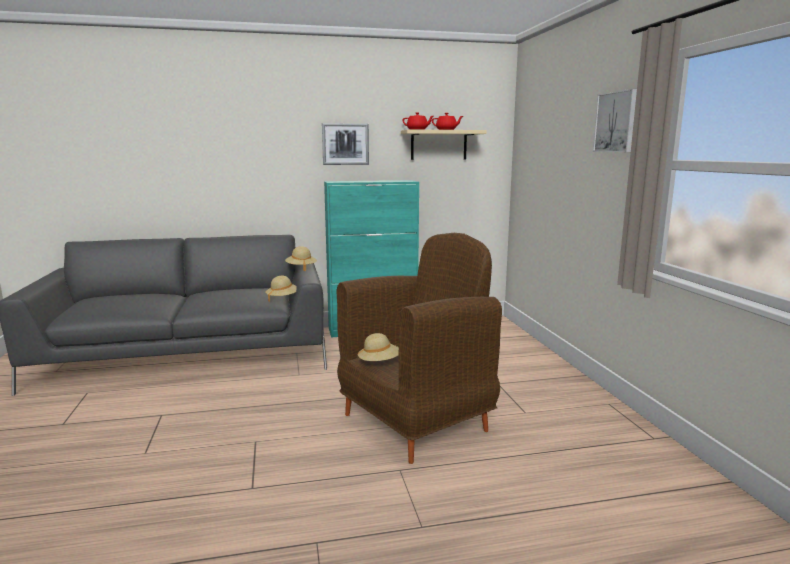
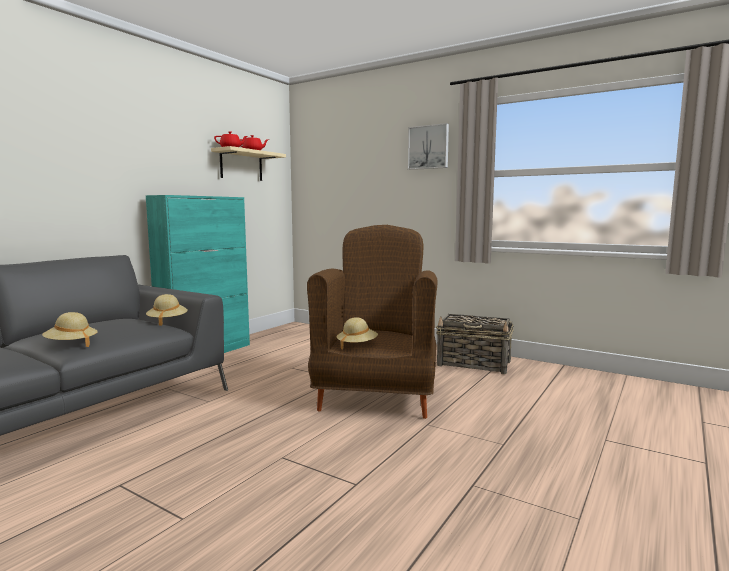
camera: 45 degrees left, 5 degrees down
beige hat [285,246,317,271] -> beige hat moved to [42,312,98,347]
picture [322,123,369,165] -> none
none -> basket [436,314,514,374]

